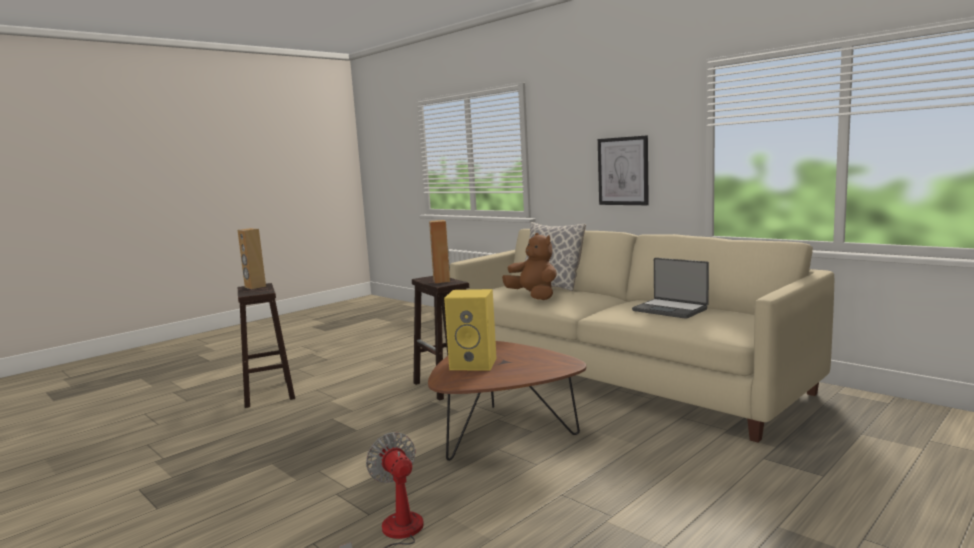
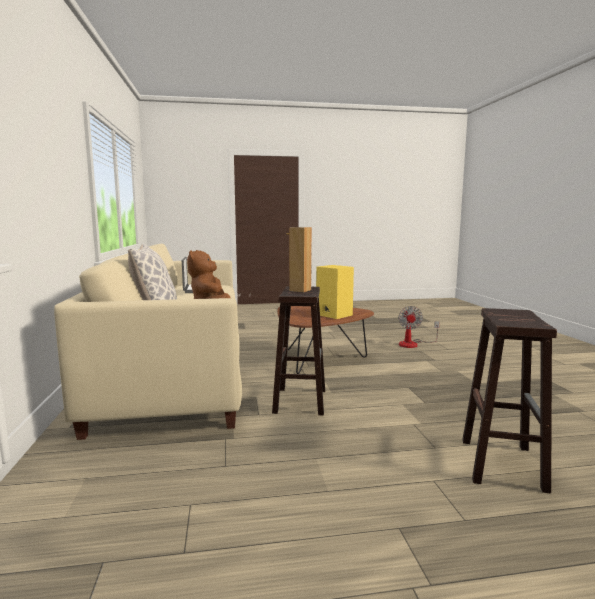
camera: 145 degrees left, 0 degrees up
brown speaker [238,228,266,289] -> none
picture [598,135,649,205] -> none

